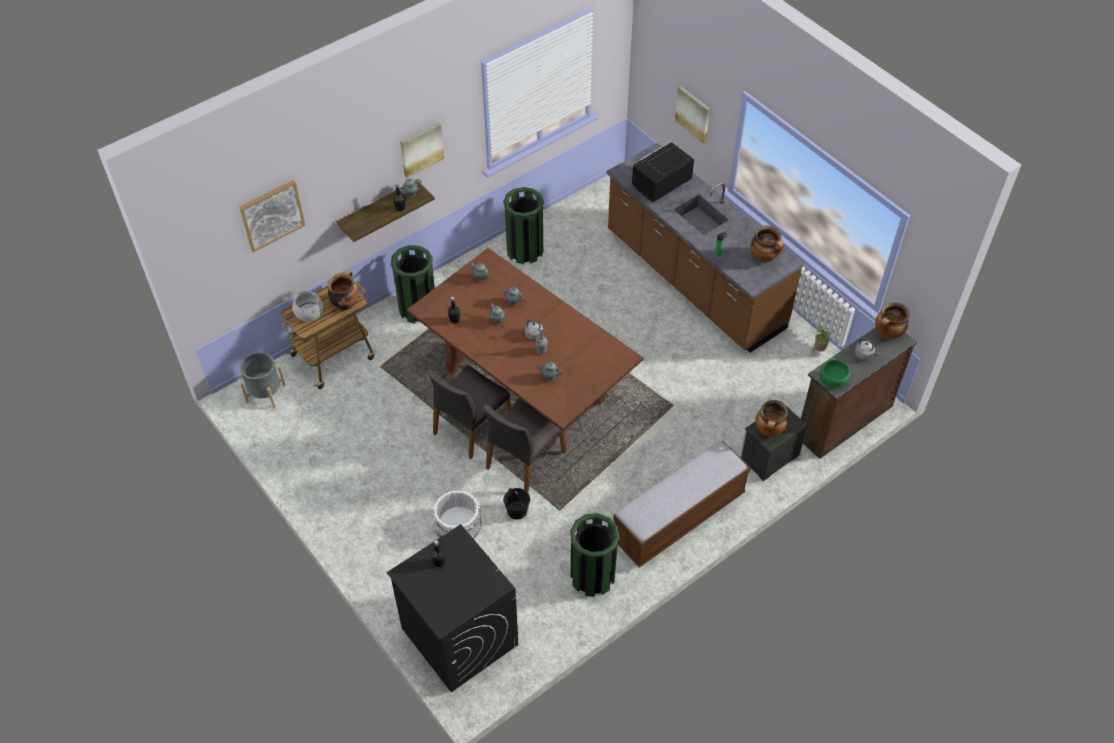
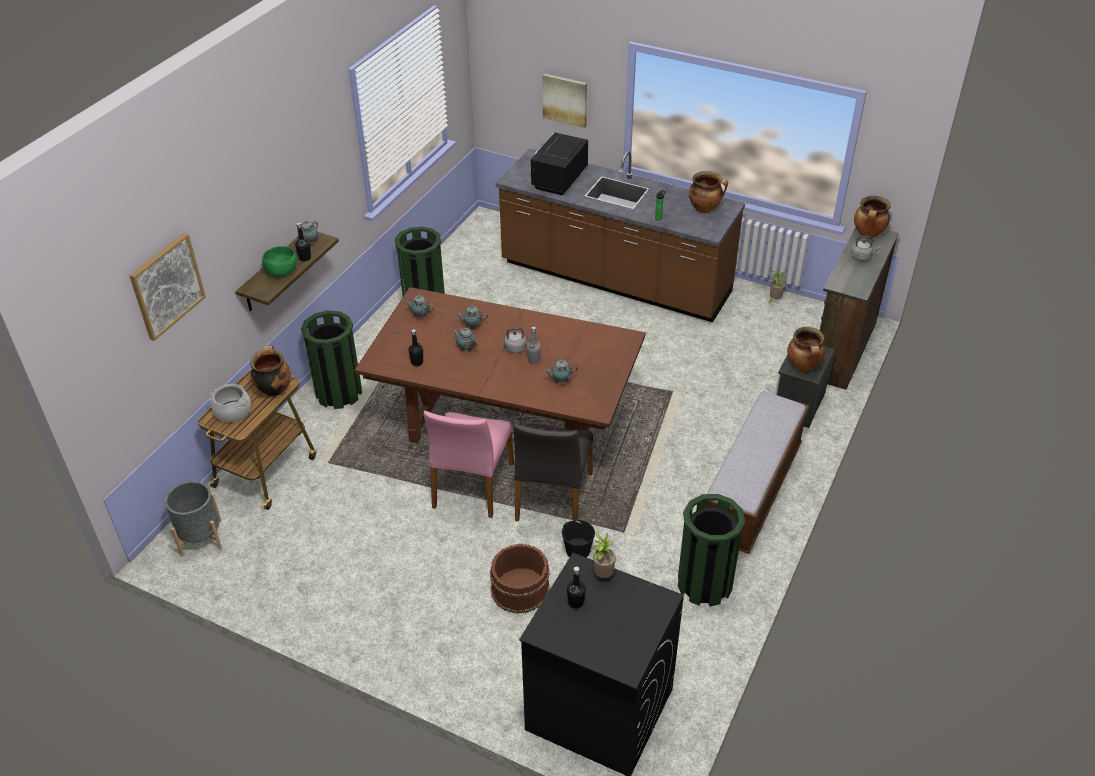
camera: 25 degrees left, 10 degrees down
picture [400,122,444,178] -> none
grey chair [427,365,511,459] -> pink chair [424,411,514,518]
white bucket [433,490,482,538] -> brown bucket [490,544,550,614]
green bowl [820,360,850,388] -> green bowl moved to [262,246,297,277]
none -> potted plant [593,532,616,578]

